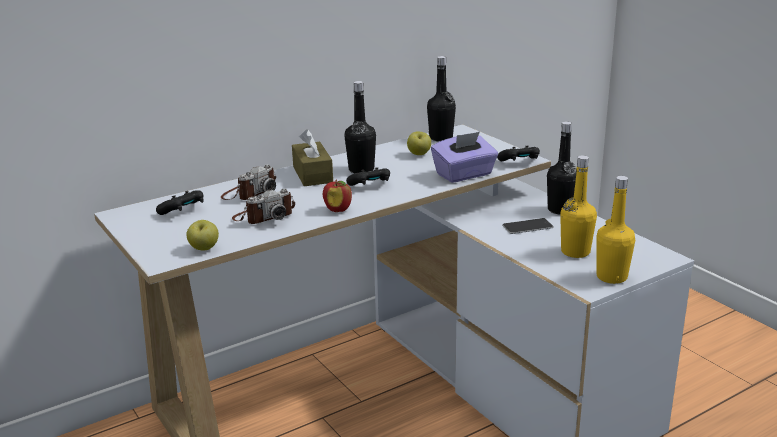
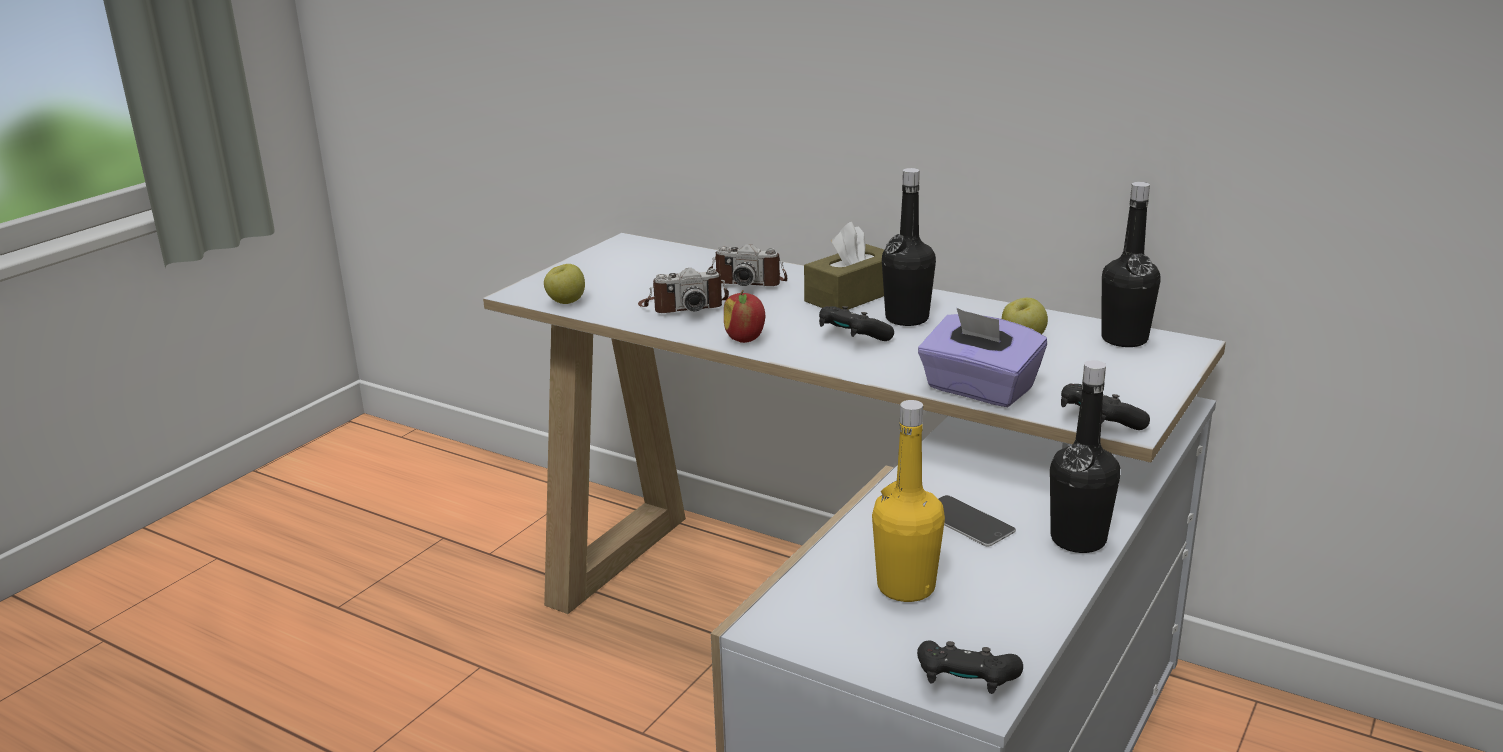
camera: 65 degrees right, 0 degrees up
black game controller [156,190,203,215] -> black game controller moved to [917,640,1023,694]
camera [232,189,295,224] -> camera turned 45 degrees counterclockwise [638,268,729,313]
yellow bottle [596,176,635,284] -> none

